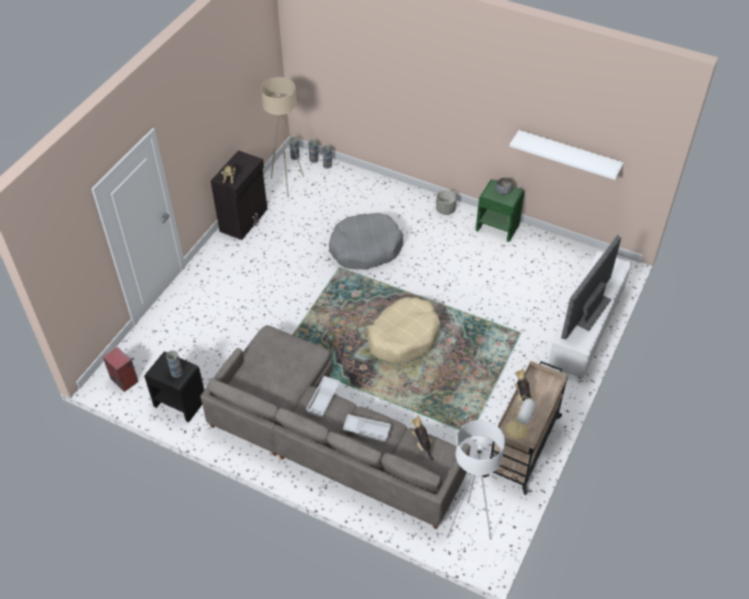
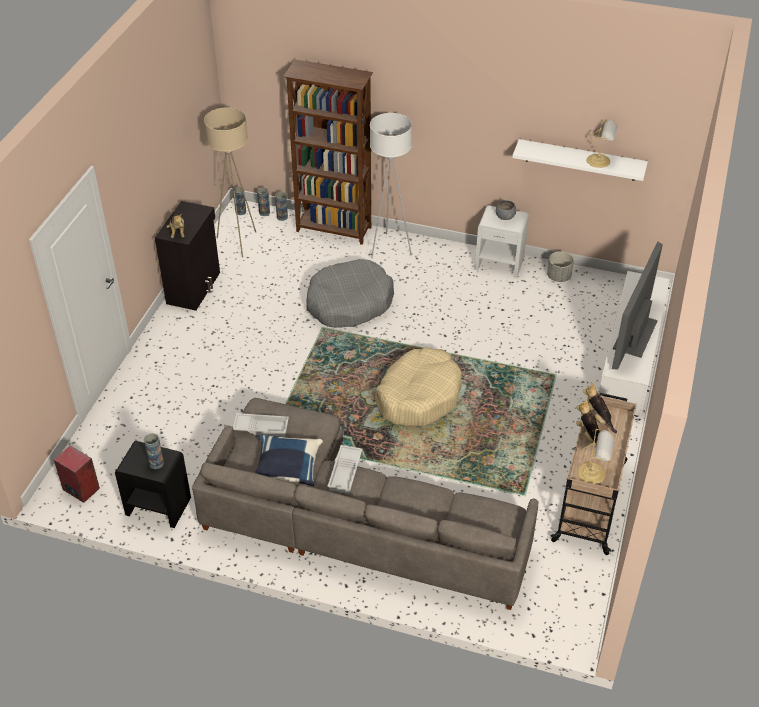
camera: 10 degrees left, 5 degrees down
white tray [343,414,391,442] -> white tray moved to [233,413,289,437]
plush toy [411,415,434,460] -> plush toy moved to [583,382,617,433]
grey planter [436,190,457,215] -> grey planter moved to [547,251,574,282]
white floor lamp [447,420,505,540] -> white floor lamp moved to [370,113,412,258]
green nightstand [476,179,524,242] -> white nightstand [475,206,529,278]
none -> blue pillow [255,435,323,487]
none -> brown bookcase [283,59,373,245]
none -> table lamp [586,120,617,168]

